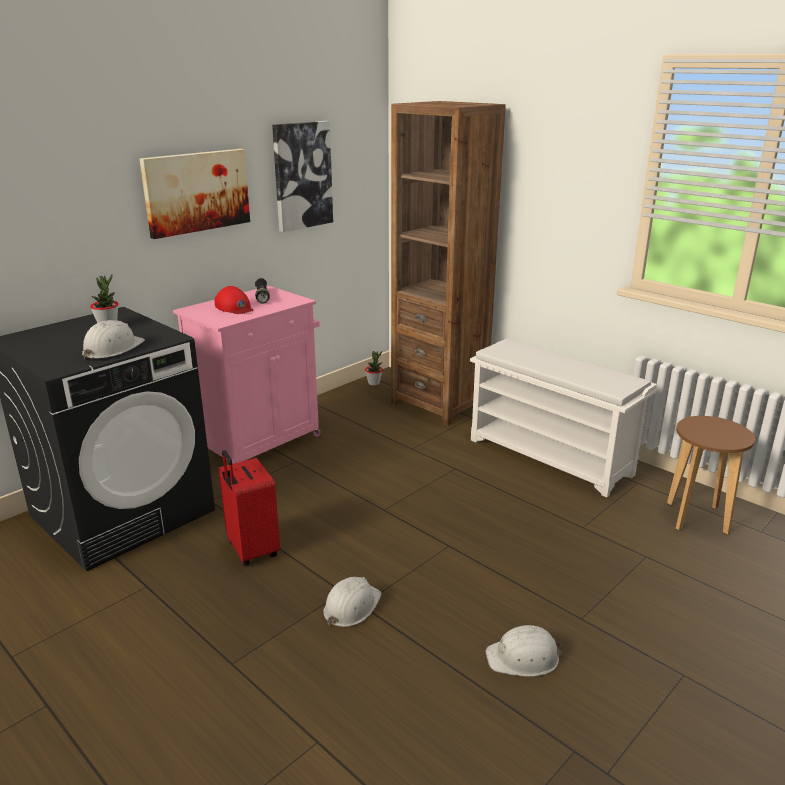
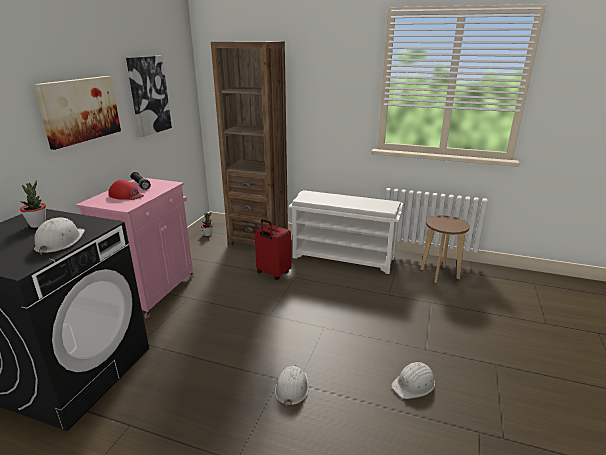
camera: 25 degrees left, 0 degrees up
red suitcase [219,450,280,566] -> red suitcase moved to [255,219,291,280]

